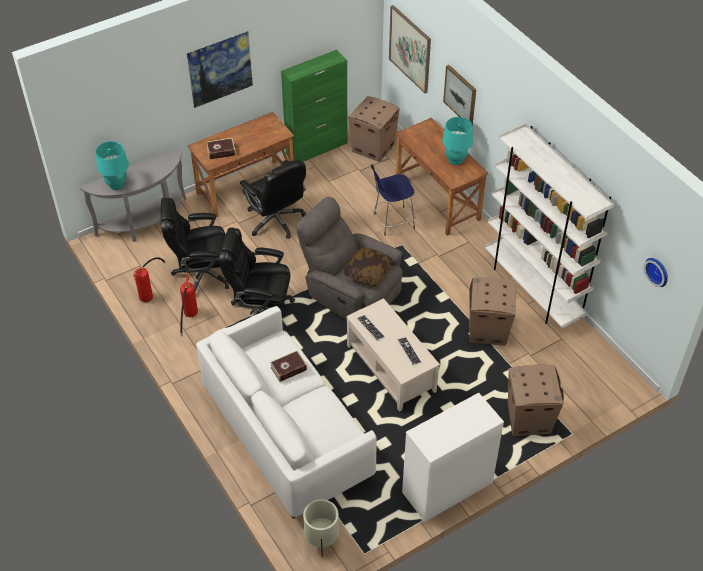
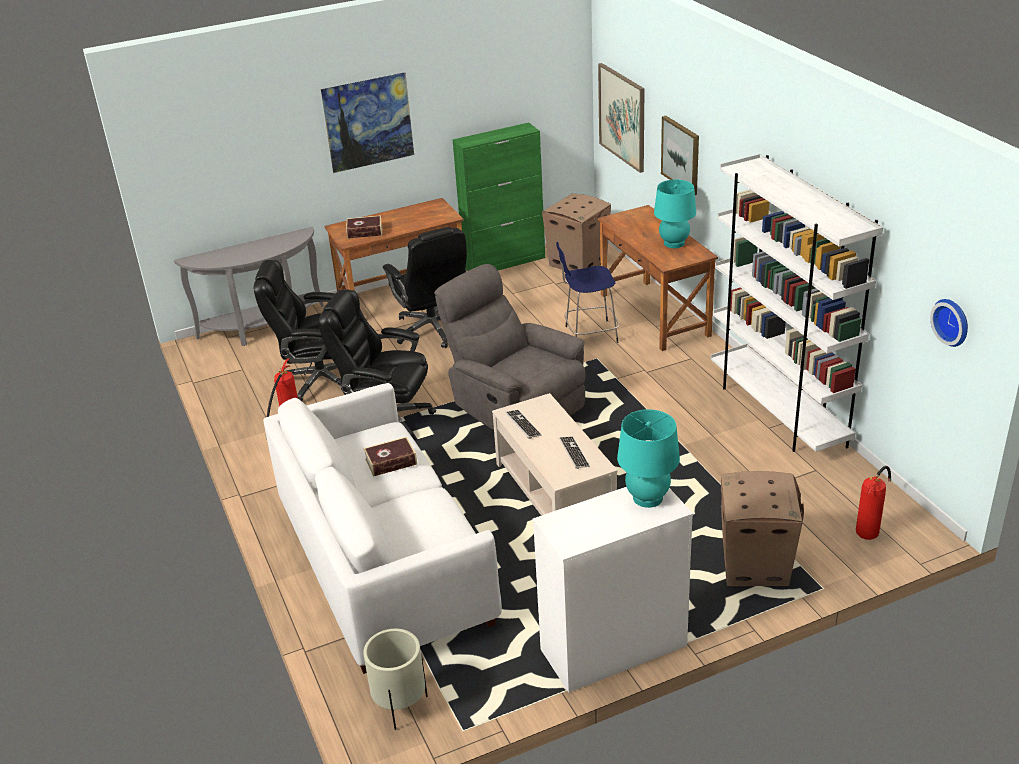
camera: 10 degrees right, 15 degrees down
turquoise table lamp [96,141,129,190] -> turquoise table lamp moved to [617,409,680,508]
fire extinguisher [133,257,166,302] -> fire extinguisher moved to [856,466,891,540]
pillow [344,248,392,286] -> none
cardboard box [469,277,516,346] -> none

